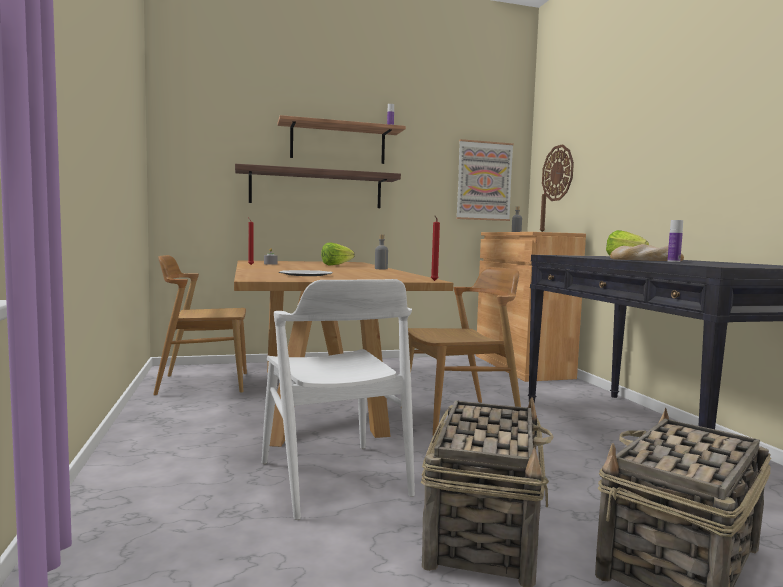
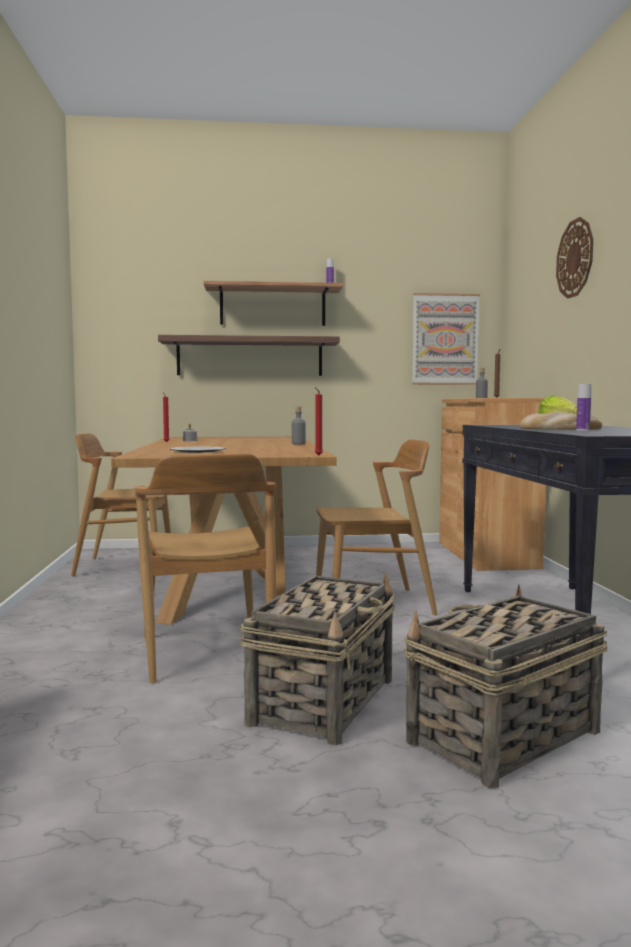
camera: 10 degrees right, 0 degrees up
white chair [262,279,415,520] -> brown chair [135,454,276,684]
lettuce [321,243,355,266] -> none
wall clock [542,144,574,201] -> wall clock moved to [556,217,593,299]

